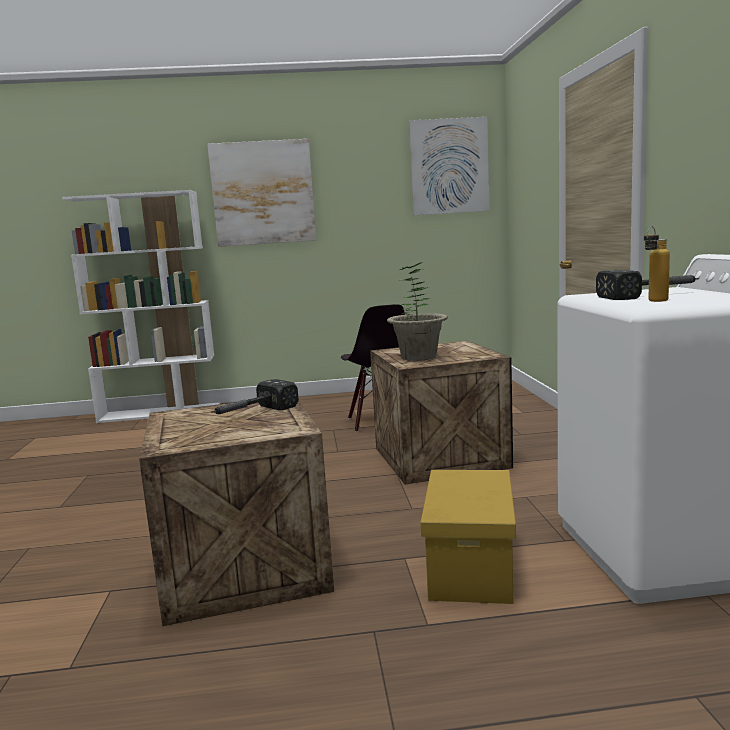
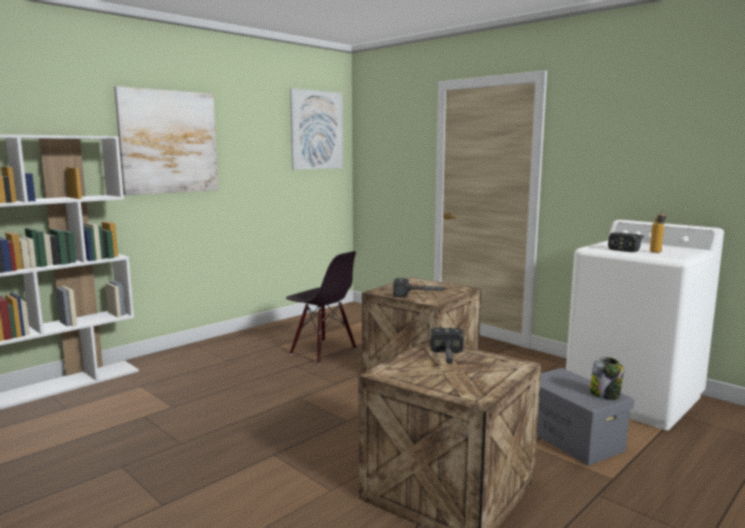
camera: 40 degrees left, 0 degrees up
potted plant [387,262,448,361] -> hammer [393,278,447,297]
yellow storage box [420,470,516,604] -> grey storage box [537,368,635,466]
none -> jar [590,357,624,400]

